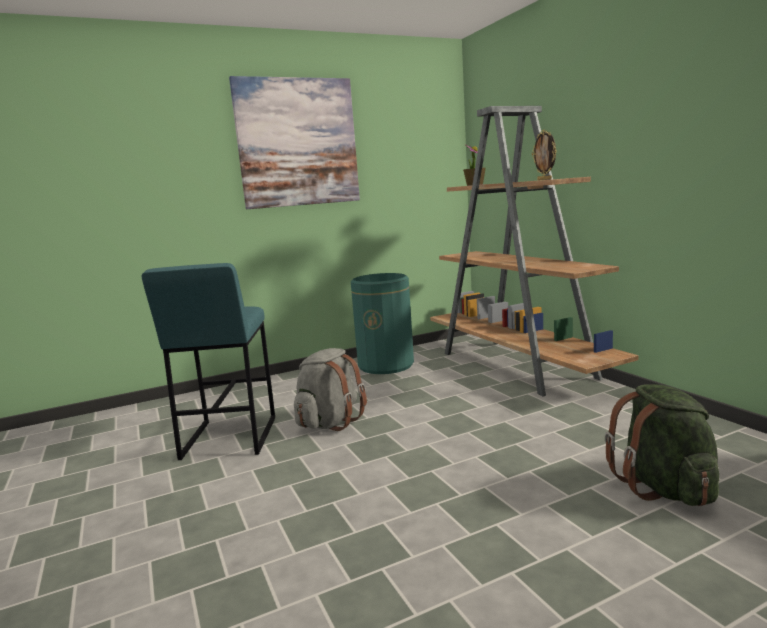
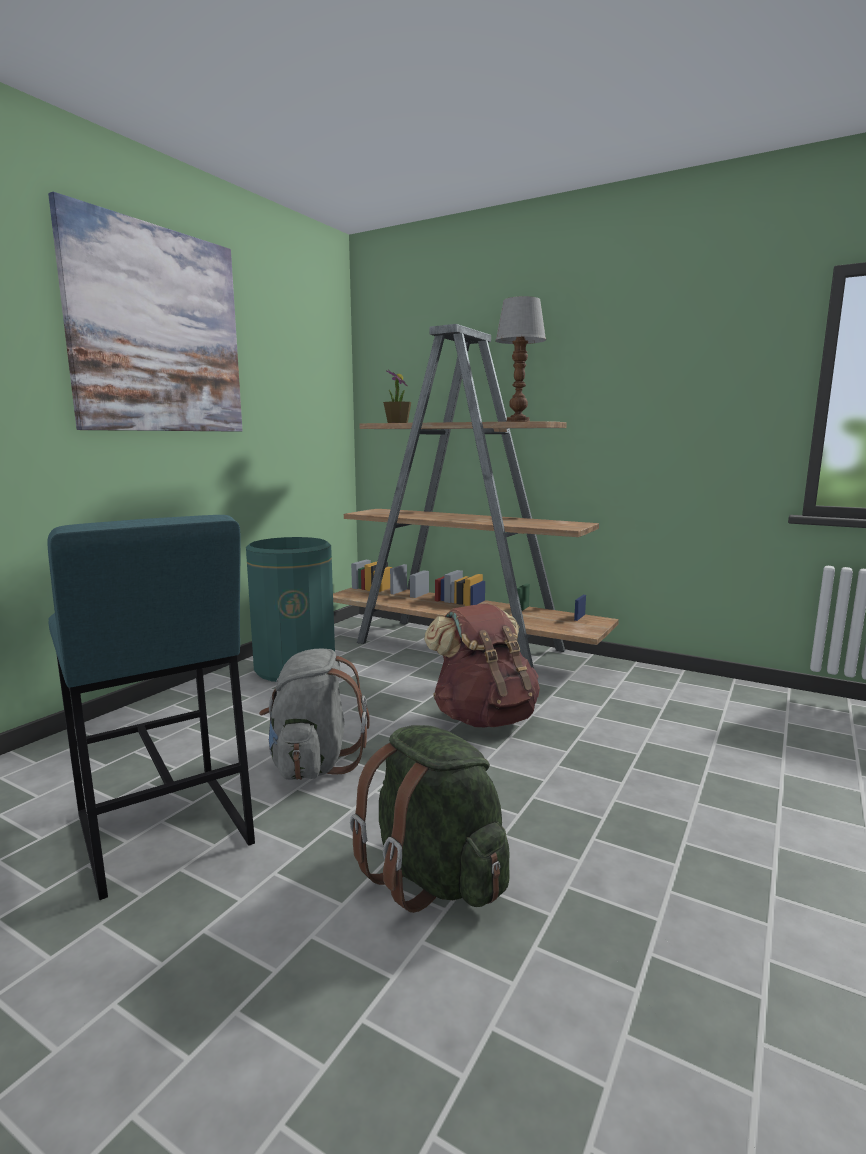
camera: 35 degrees left, 0 degrees up
picture frame [532,130,557,180] -> table lamp [495,296,546,422]
green backpack [605,384,719,506] -> green backpack moved to [350,725,510,913]
none -> brown backpack [424,603,540,727]

